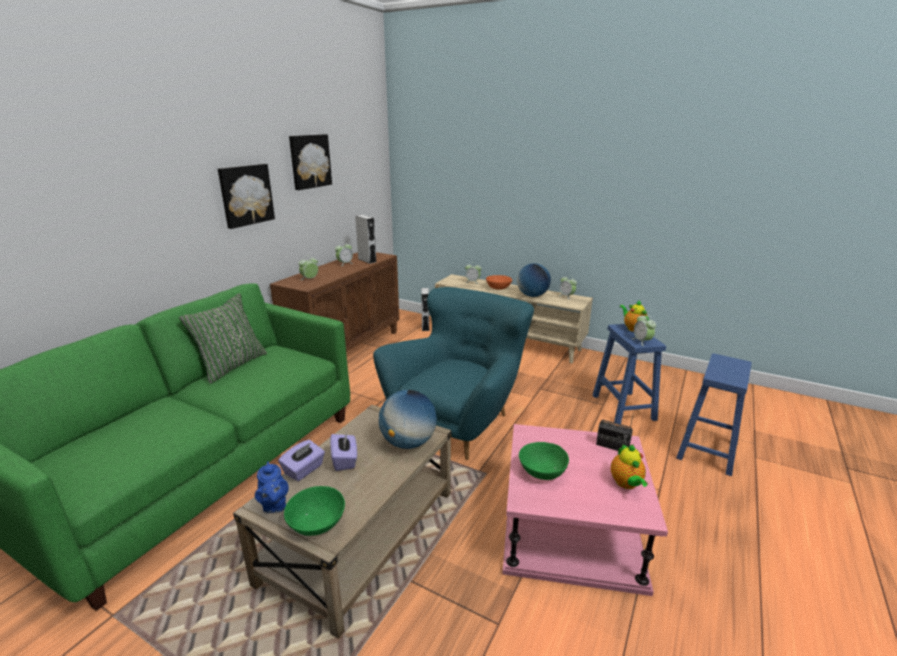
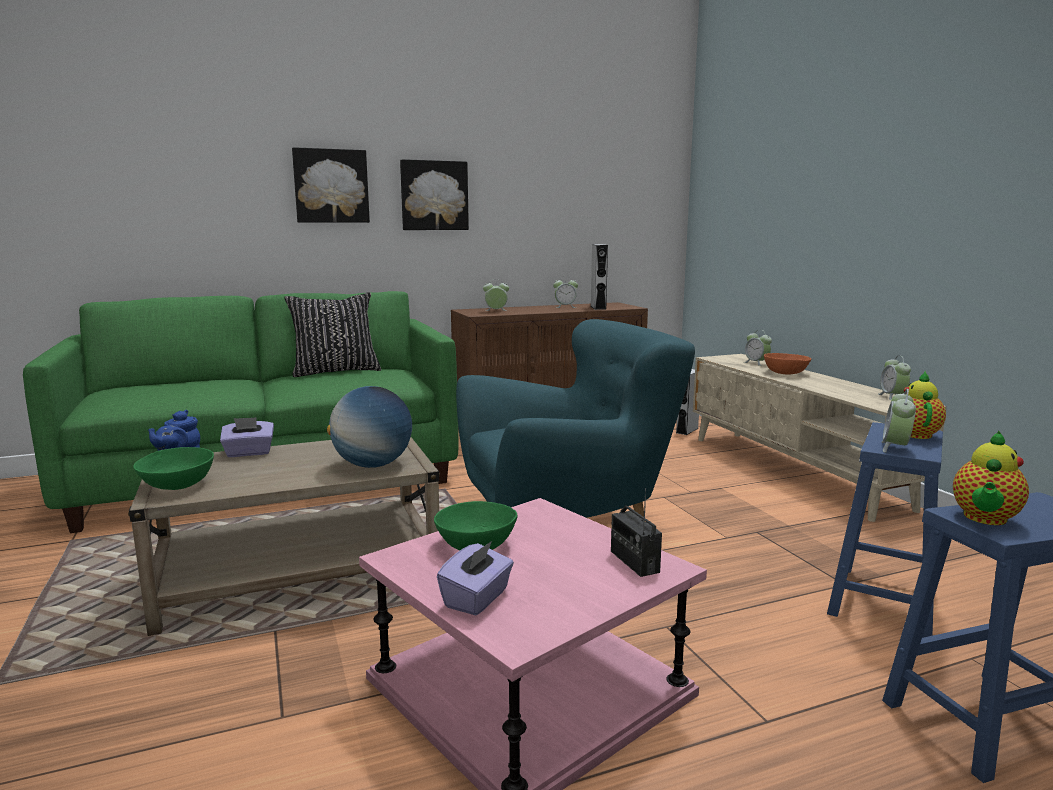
camera: 40 degrees right, 10 degrees down
green pillow [179,293,267,384] -> black pillow [284,292,381,377]
picture [289,134,332,190] -> picture moved to [292,147,370,223]
purple tissue box [330,432,357,471] -> purple tissue box moved to [437,540,514,615]
globe [517,263,551,297] -> none
teapot [611,445,648,489] -> teapot moved to [953,431,1029,525]

